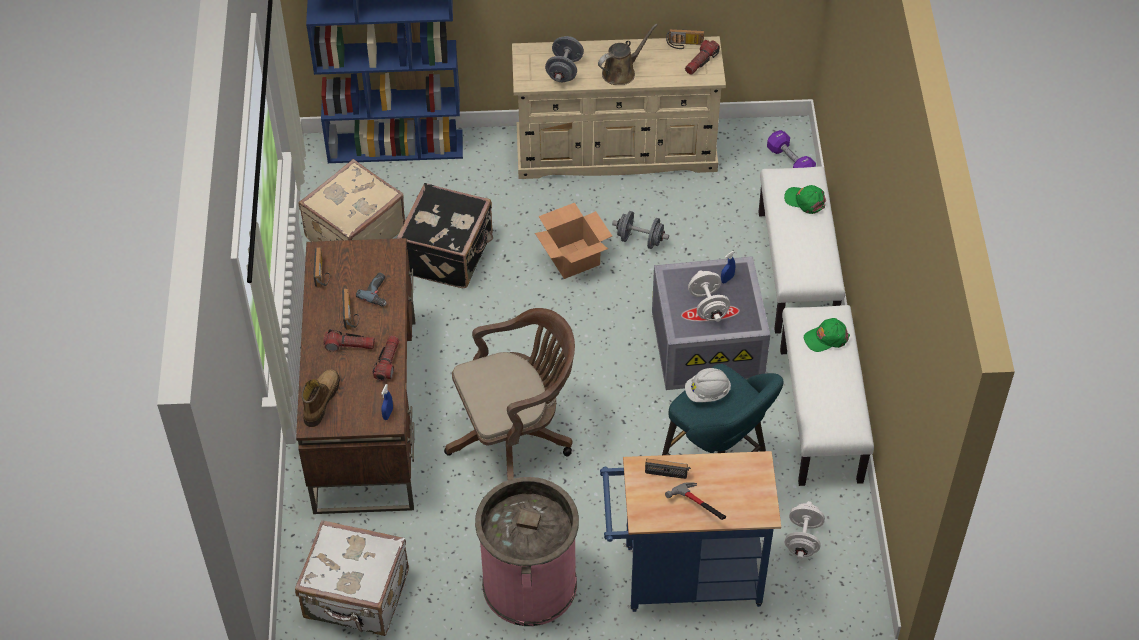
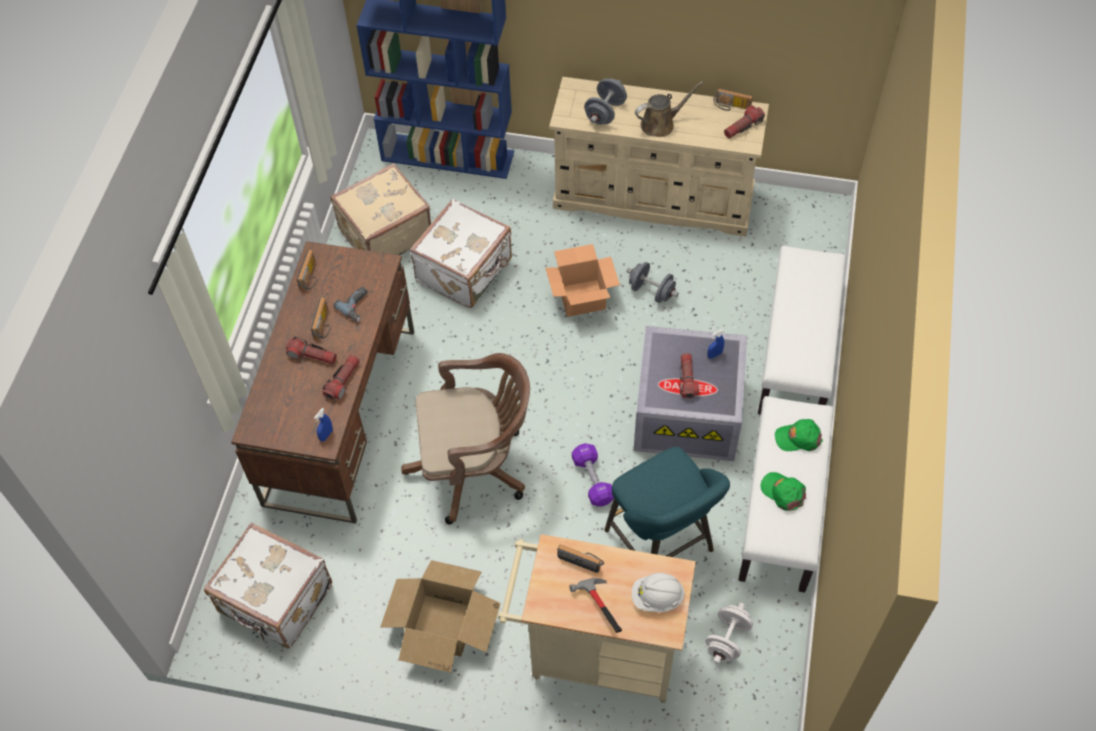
camera: 15 degrees right, 5 degrees up
boot [302,369,340,427] -> none
black suitcase [397,183,493,288] -> white suitcase [410,199,512,308]
pink trash can [475,477,579,626] -> cardboard box [380,560,501,673]
blue cart [600,451,781,612] -> beige cart [498,534,696,703]
white hard hat [685,368,731,402] -> white hard hat moved to [632,573,685,612]
white dumbbell [688,270,730,322] -> flashlight [680,353,699,399]
purple dumbbell [767,130,816,168] -> purple dumbbell moved to [572,443,614,507]
green cap [784,185,826,214] -> green cap moved to [760,472,806,511]

